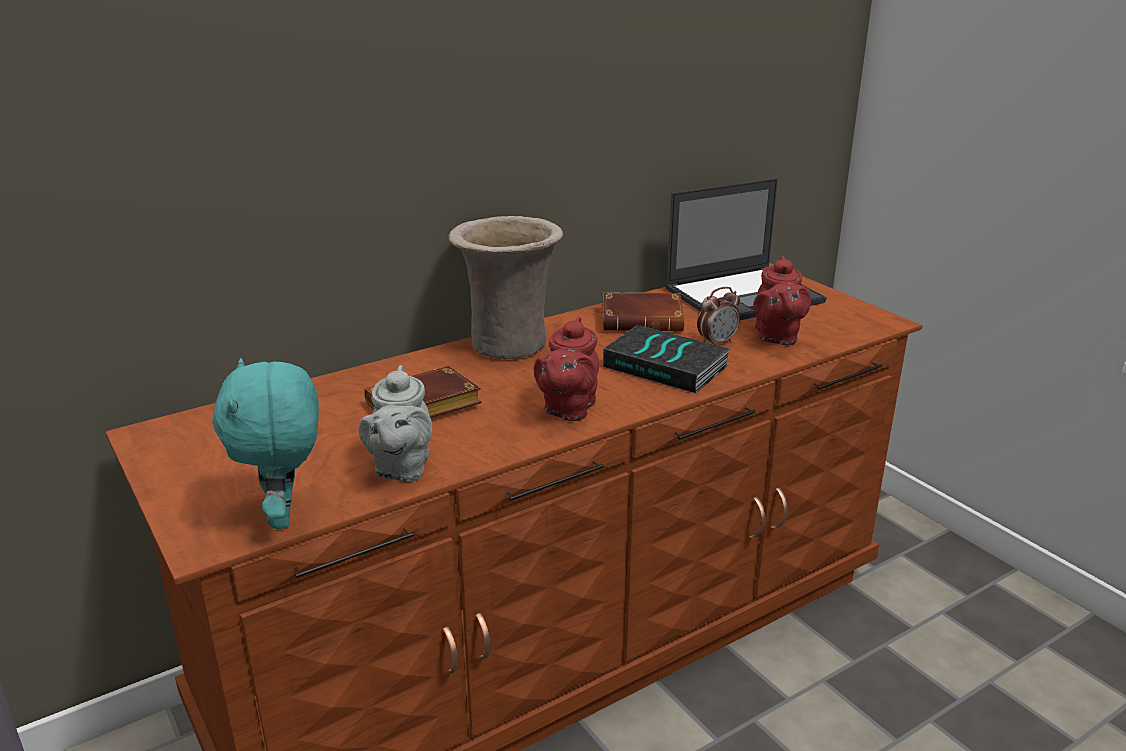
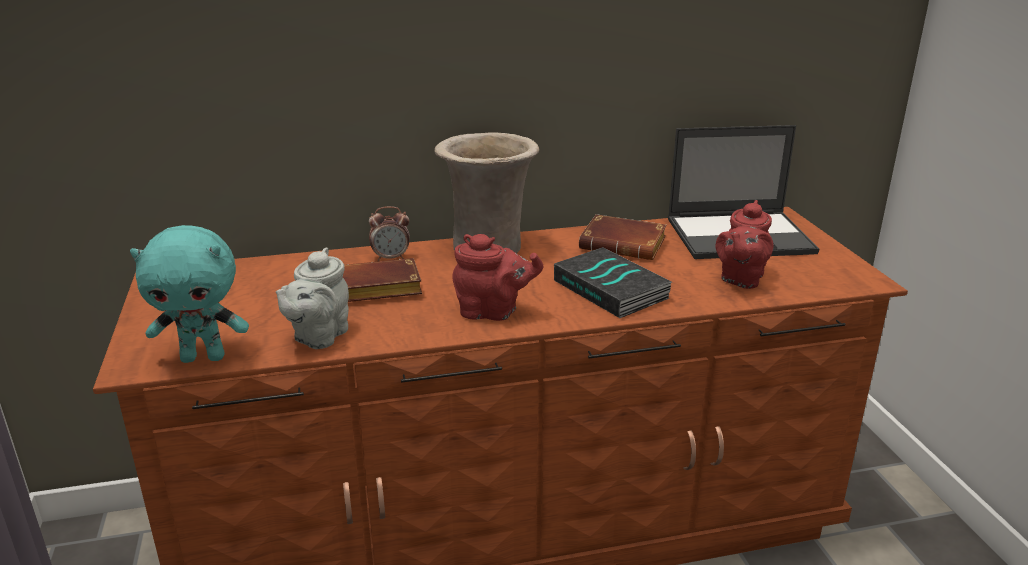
camera: 20 degrees right, 0 degrees up
turquoise plush toy [212,358,319,529] -> turquoise plush toy turned 105 degrees counterclockwise [130,225,249,363]
red teapot [534,317,599,421] -> red teapot turned 120 degrees counterclockwise [452,234,543,321]
alarm clock [697,287,740,344] -> alarm clock moved to [369,206,410,261]

